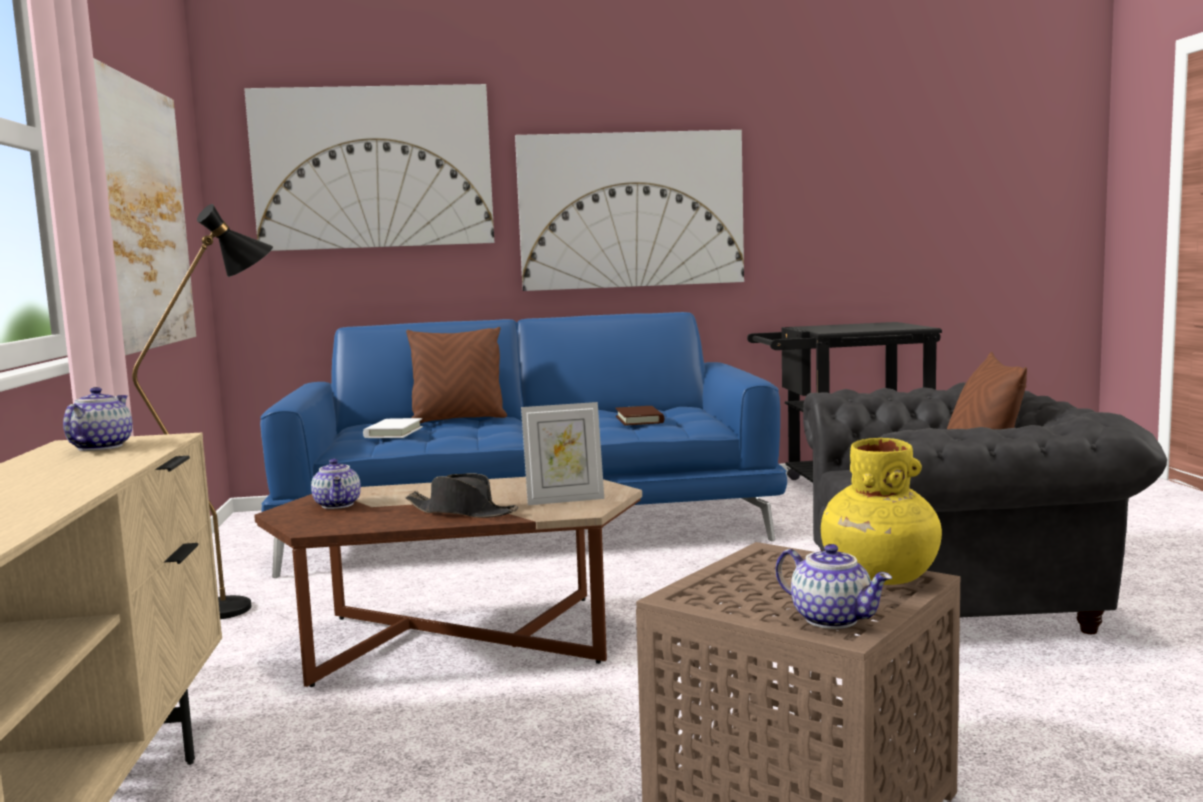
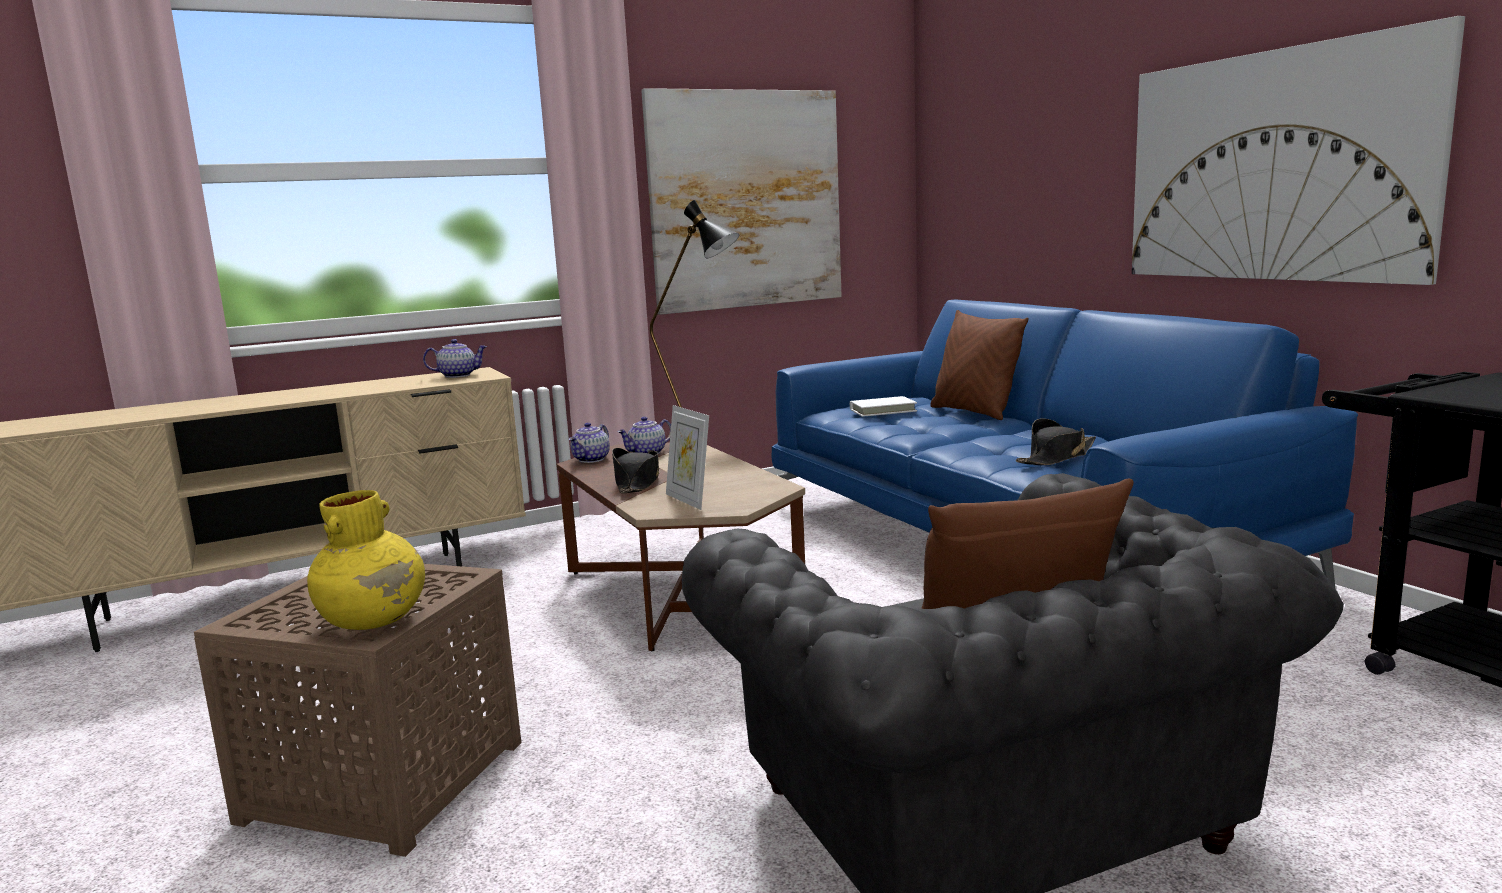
camera: 70 degrees right, 5 degrees up
picture [244,84,494,251] -> none
brown book [615,406,664,426] -> black hat [1016,418,1096,465]
teapot [775,544,892,629] -> teapot moved to [569,422,610,463]

